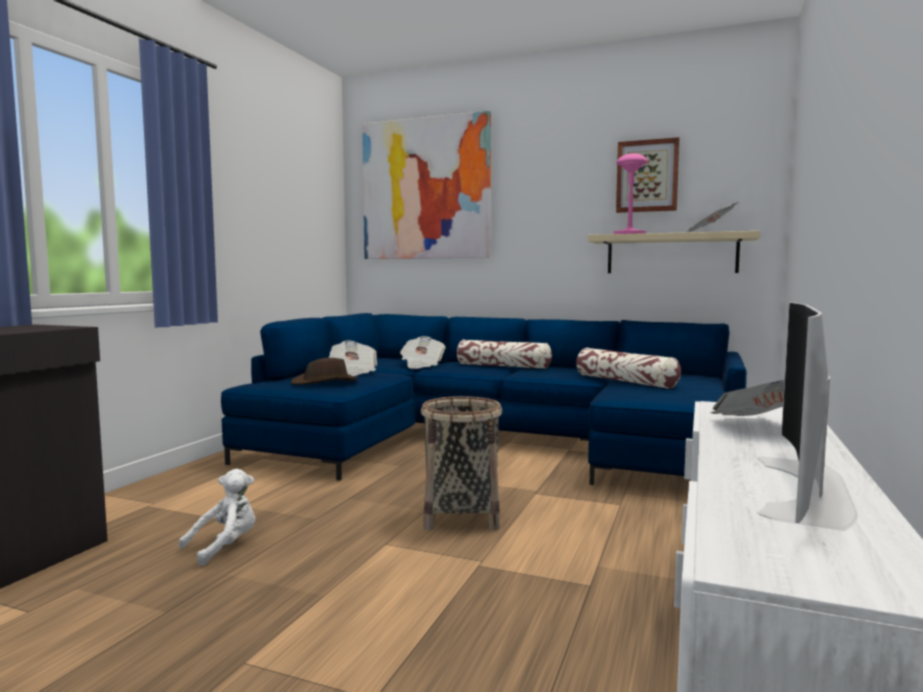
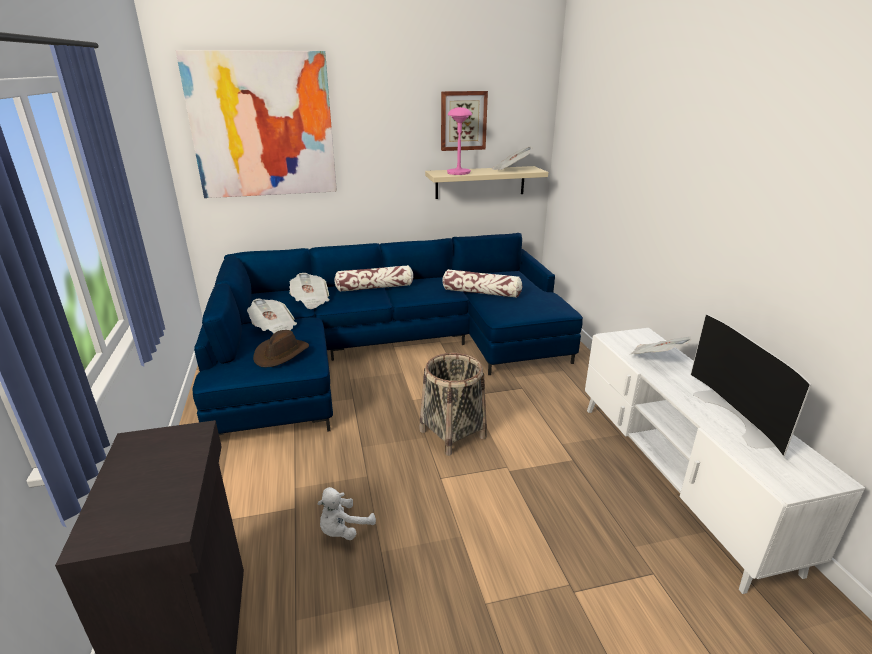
camera: 35 degrees left, 20 degrees up
white plush toy [179,469,256,566] -> white plush toy turned 150 degrees counterclockwise [317,487,376,540]

